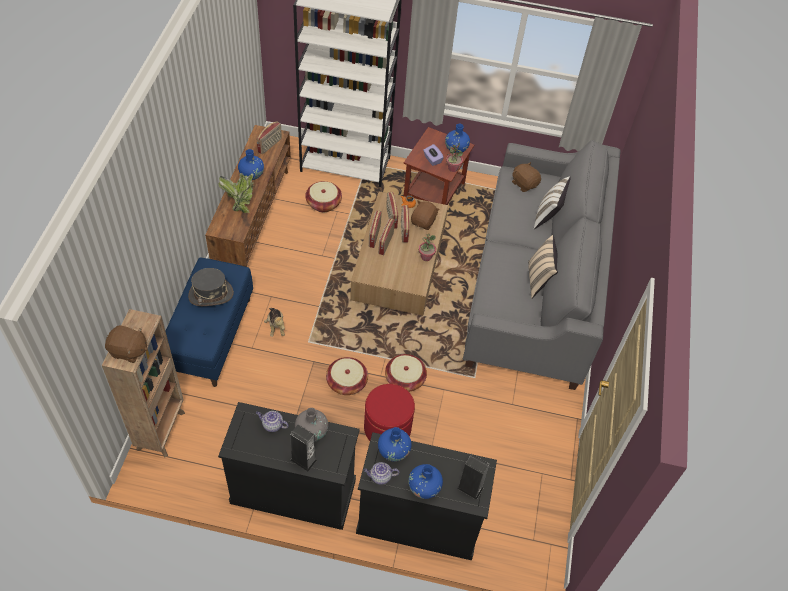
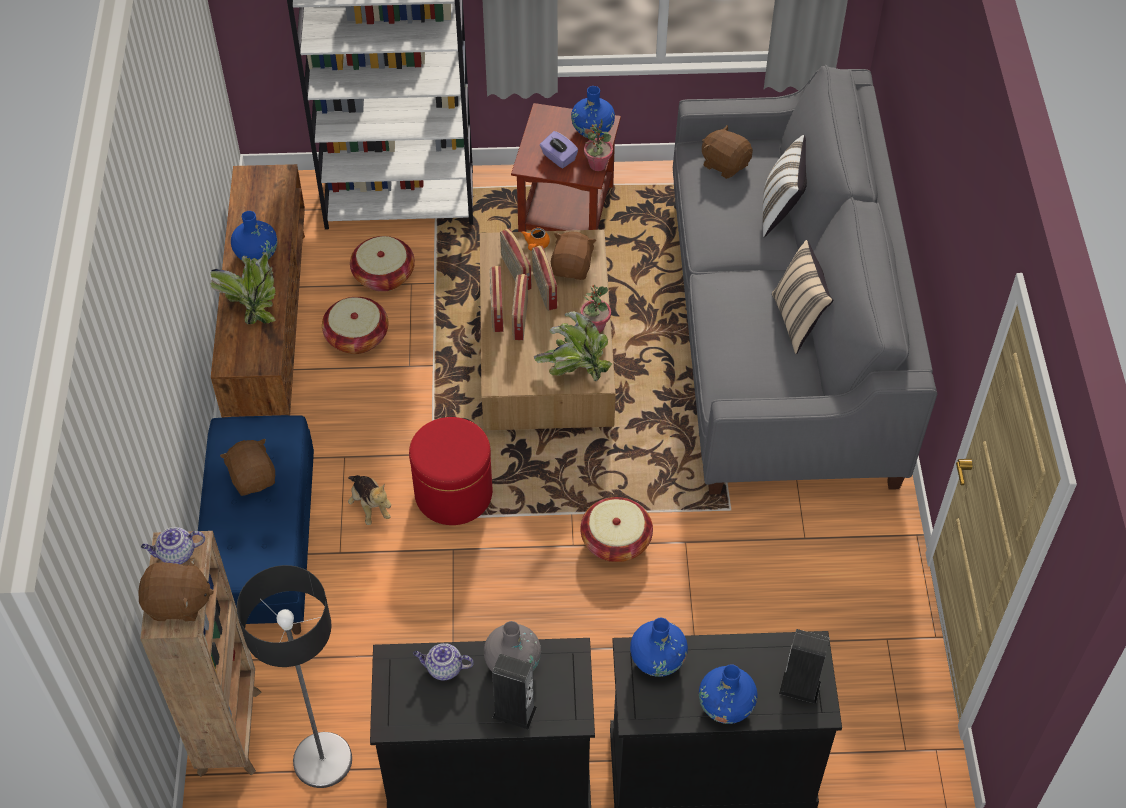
camera: 10 degrees left, 0 degrees up
grey hat [188,268,234,306] -> brown plush toy [220,439,275,496]
radio [256,121,282,154] -> none
basket [326,357,368,395] -> basket moved to [322,297,389,354]
teapot [363,462,399,485] -> teapot moved to [141,527,205,564]
red ottoman [364,384,415,441] -> red ottoman moved to [409,417,492,525]
none -> floor lamp [237,565,352,788]
none -> potted plant [534,312,612,381]

